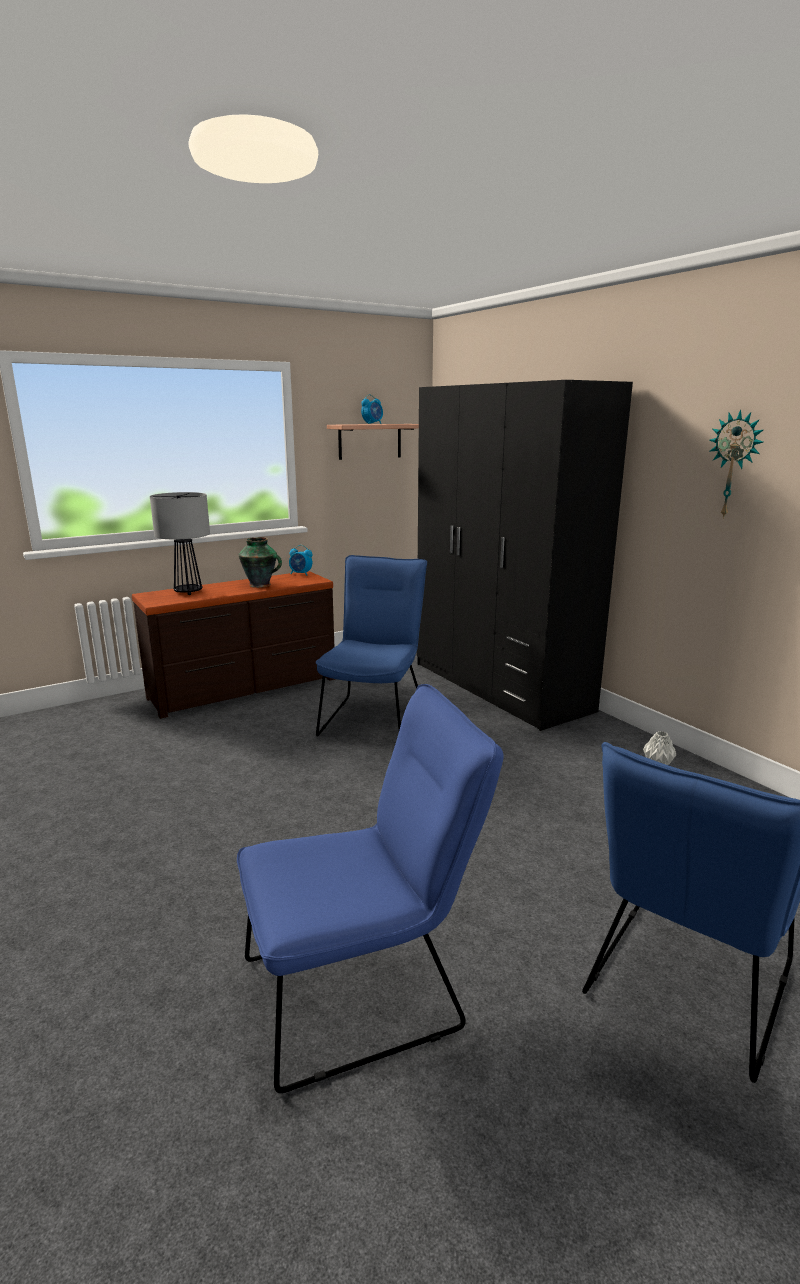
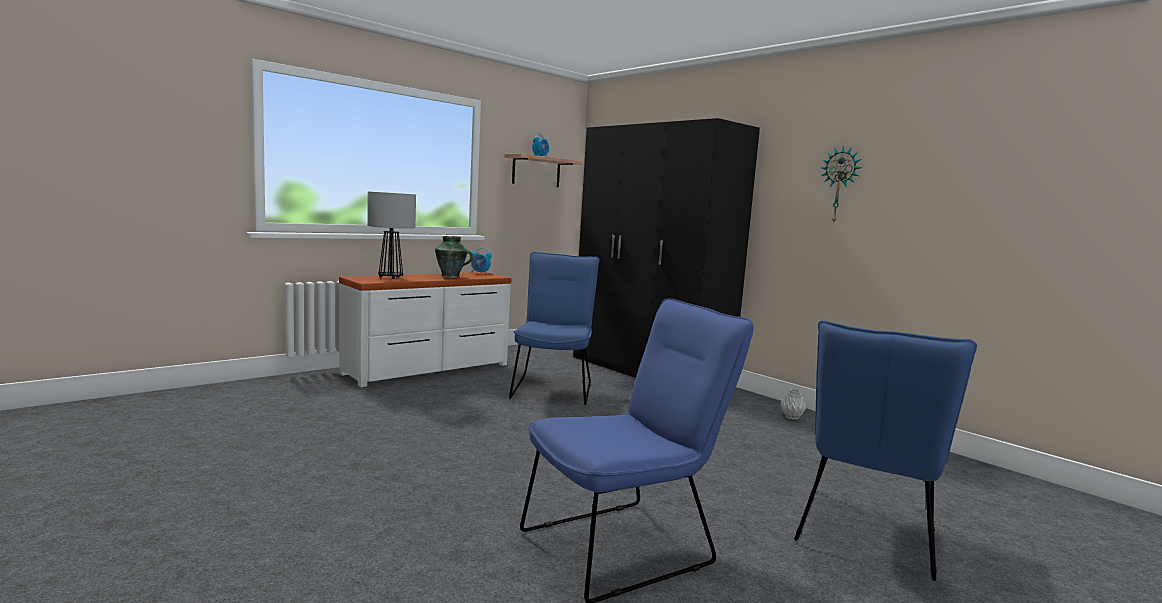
camera: 10 degrees left, 10 degrees down
brown dresser [132,571,335,719] -> white dresser [339,272,511,387]

